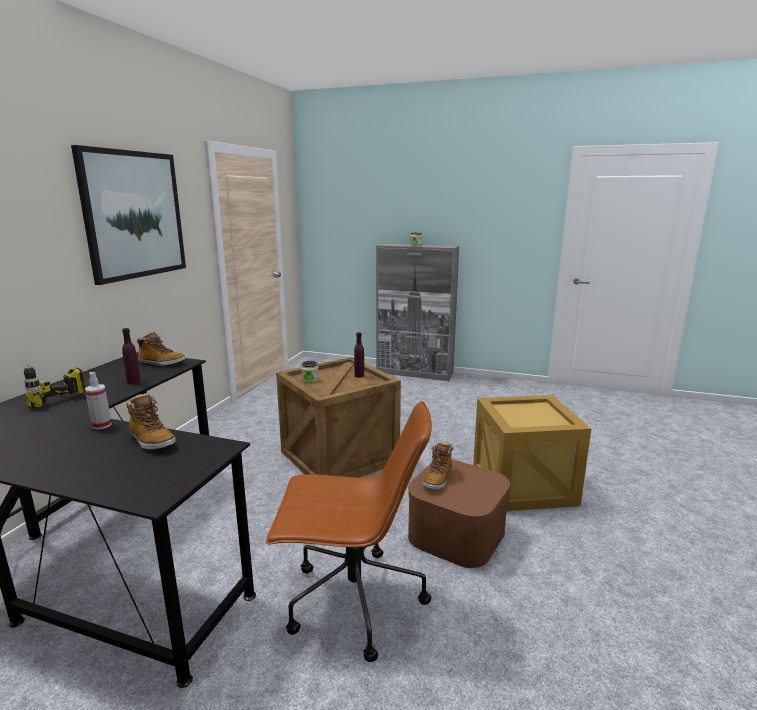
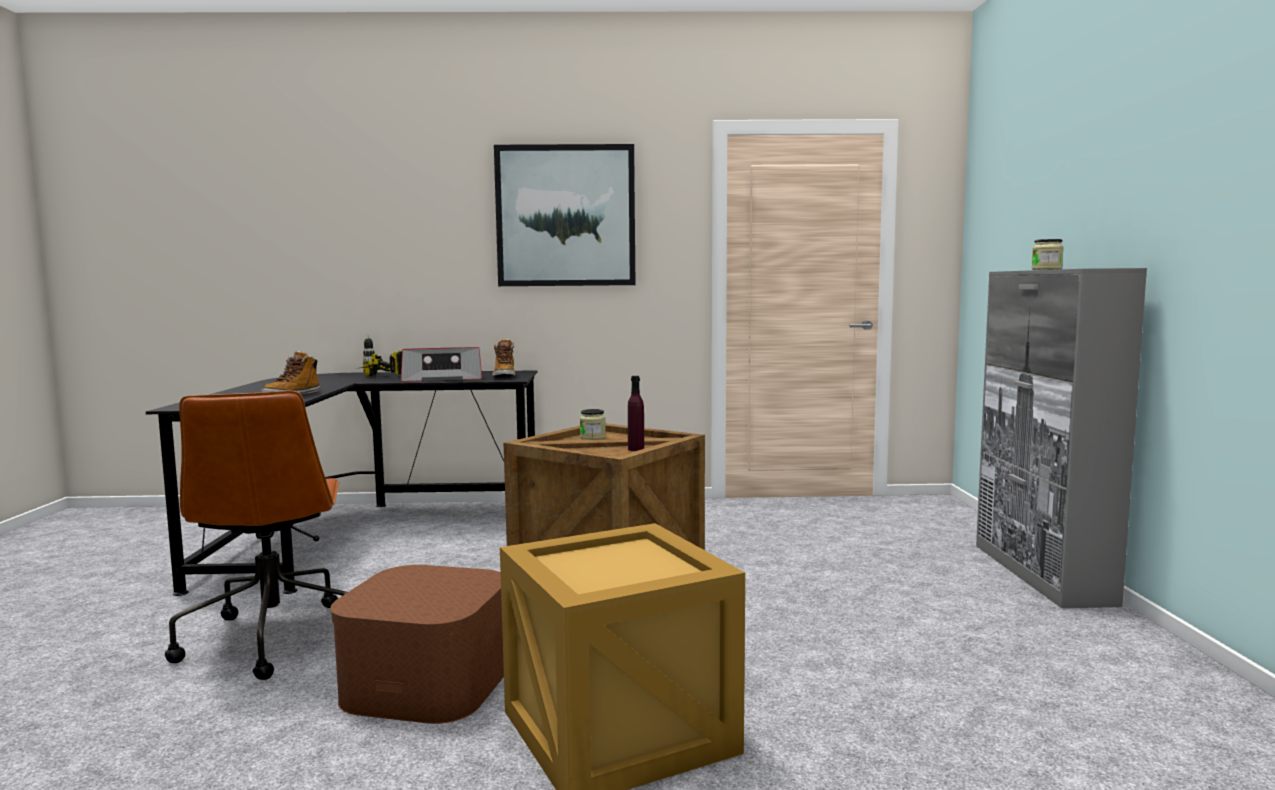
camera: 70 degrees right, 10 degrees down
spray bottle [85,372,112,430] -> none
purple bottle [122,328,141,384] -> radio [401,347,482,382]
boot [423,442,453,490] -> none

